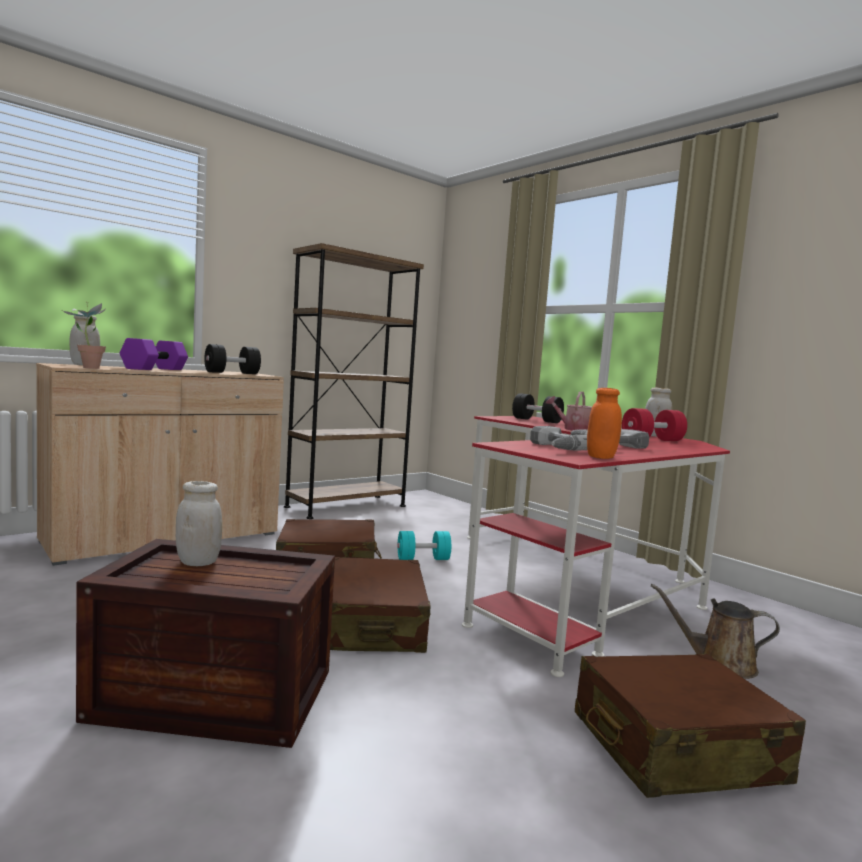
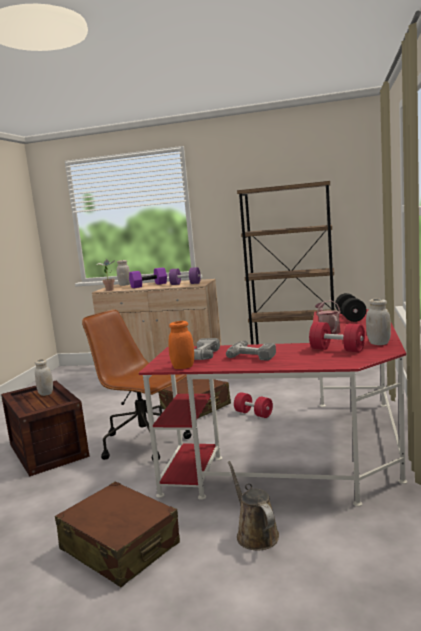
camera: 55 degrees right, 5 degrees up
black dumbbell [204,344,261,374] -> purple dumbbell [169,267,201,285]
brown suitcase [330,557,431,653] -> brown office chair [82,309,192,460]
turquoise dumbbell [398,531,451,560] -> red dumbbell [234,392,273,418]

